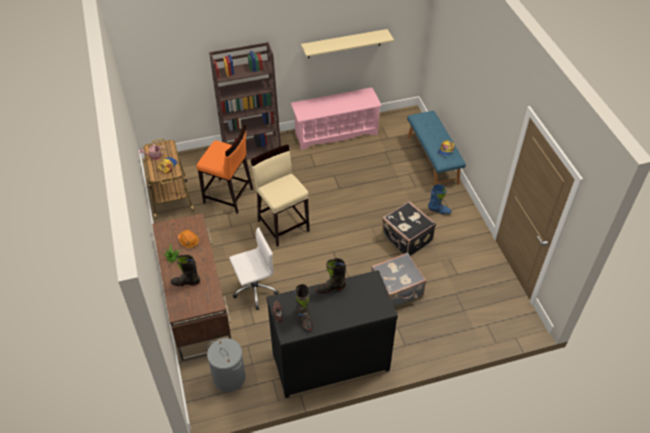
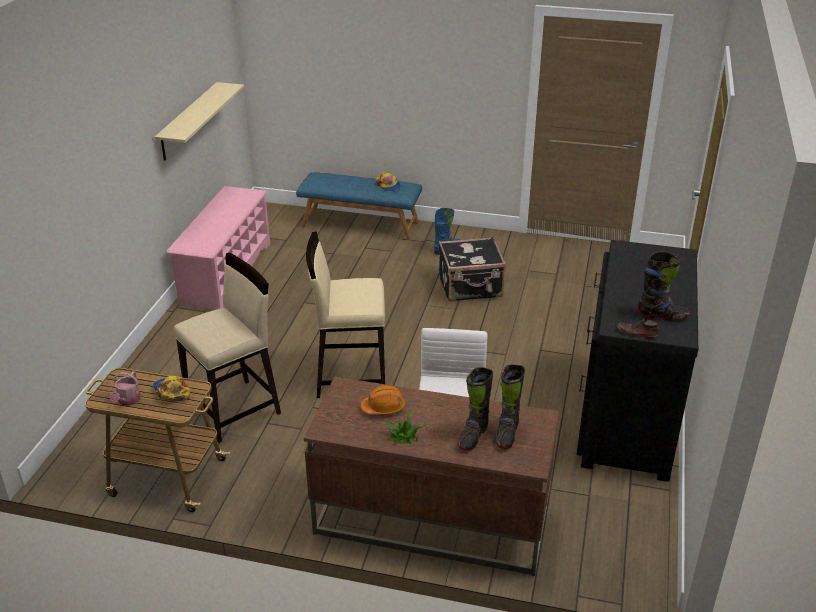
camera: 60 degrees left, 15 degrees down
orange stool [196,125,253,214] -> beige stool [174,253,281,443]
grey laundry basket [207,338,246,392] -> none
brown bookcase [209,42,281,160] -> none
black boot [315,258,346,294] -> black boot moved to [495,364,525,449]
grey suitcase [371,252,426,307] -> none

